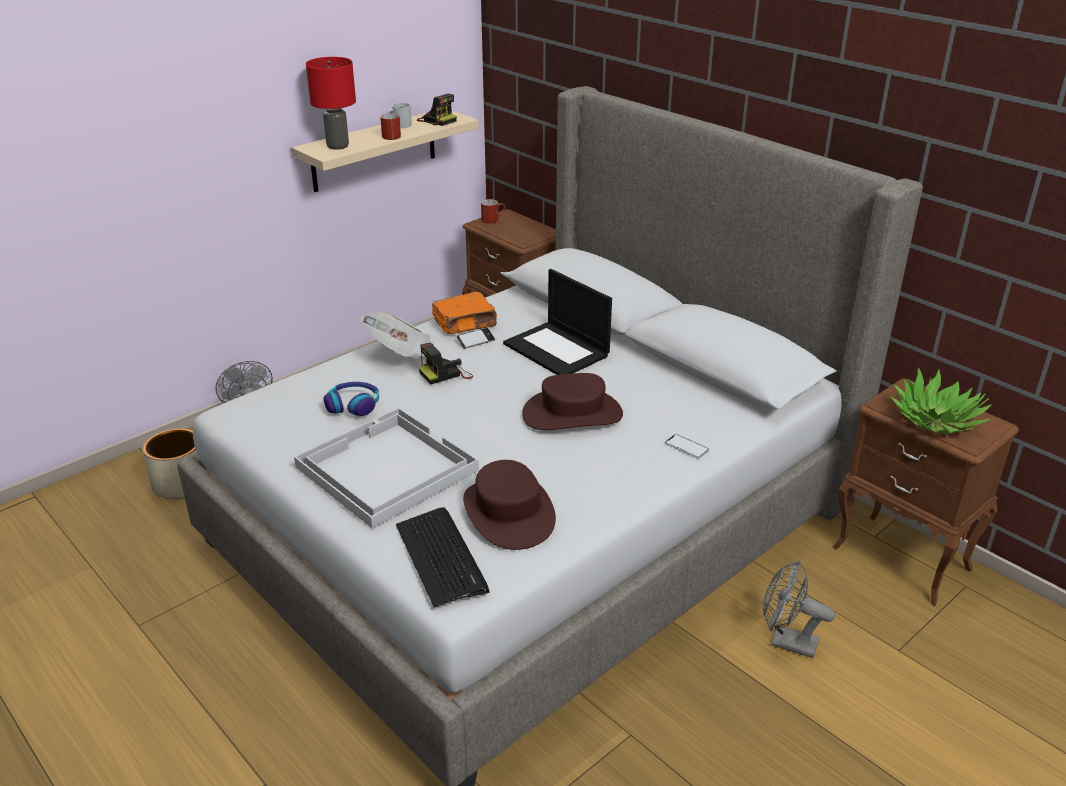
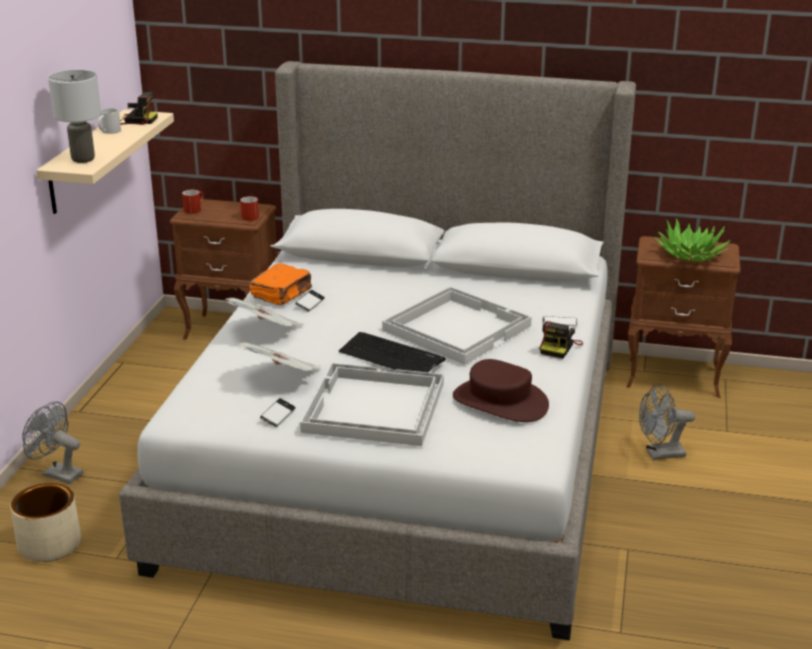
camera: 35 degrees left, 5 degrees down
red table lamp [306,57,356,150] -> white table lamp [48,69,101,163]
headphones [324,382,379,416] -> newspaper [238,342,322,372]
red mug [380,113,401,140] -> red mug moved to [240,196,259,221]
keyboard [396,507,490,608] -> keyboard moved to [339,332,446,372]
camera [419,343,473,385] -> camera moved to [539,321,583,359]
laptop [503,269,612,375] -> none
brown hat [522,373,623,430] -> white tray [382,287,532,365]
none -> phone [260,398,296,427]

